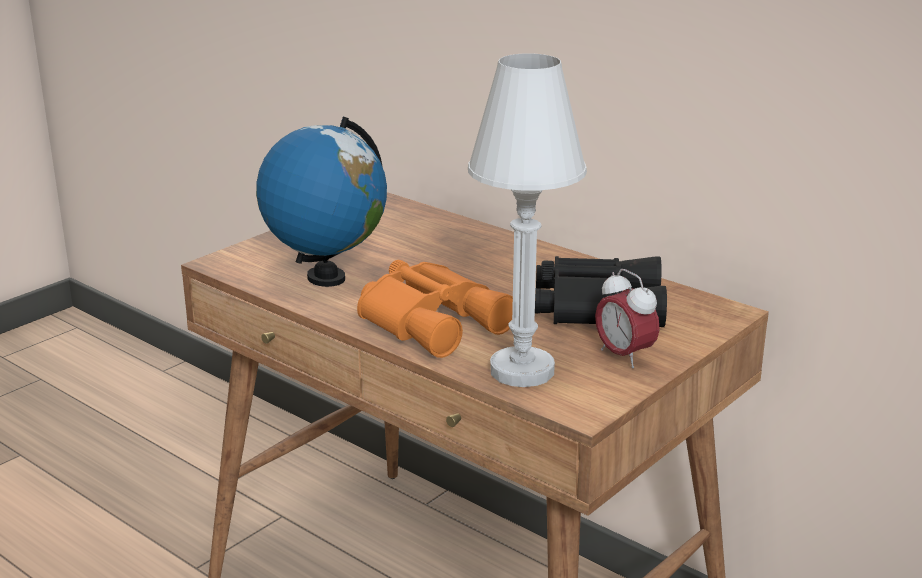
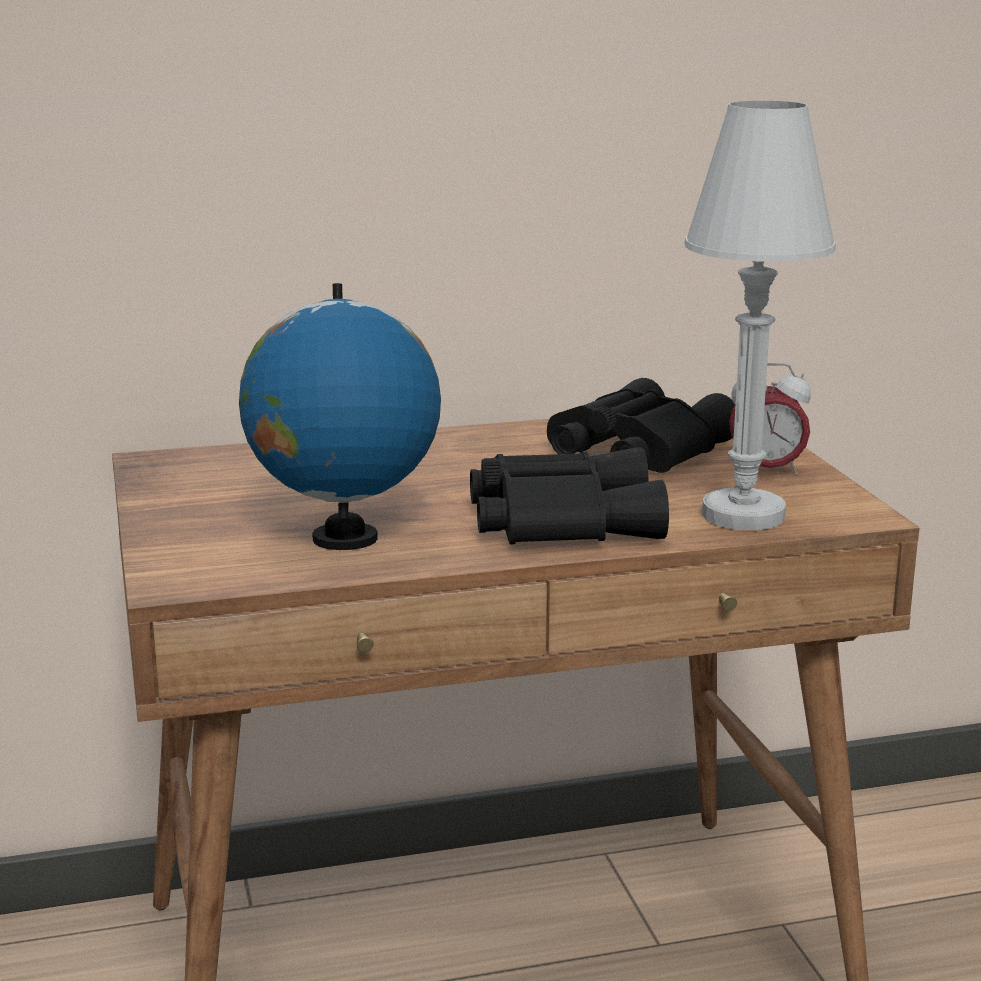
camera: 55 degrees left, 5 degrees down
orange binoculars [357,260,513,358] -> black binoculars [470,447,669,544]

